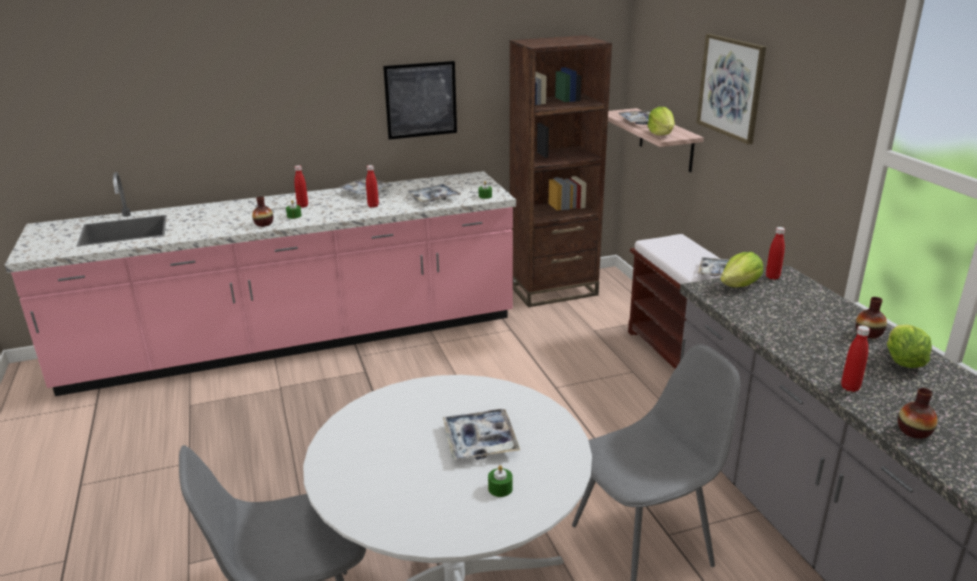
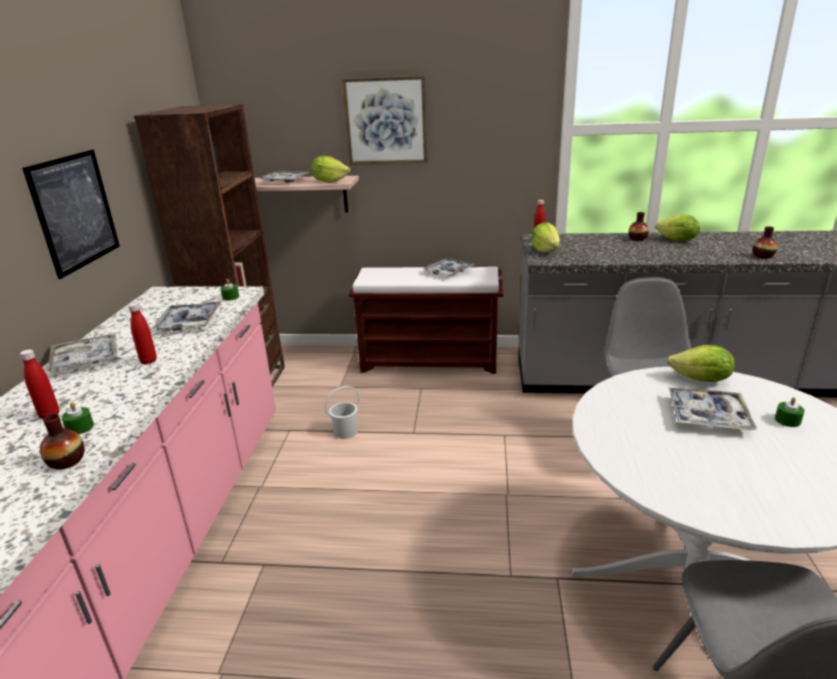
camera: 65 degrees left, 0 degrees up
red bottle [841,326,870,392] -> none
none -> white bucket [325,386,360,439]
none -> lettuce [667,345,735,382]

